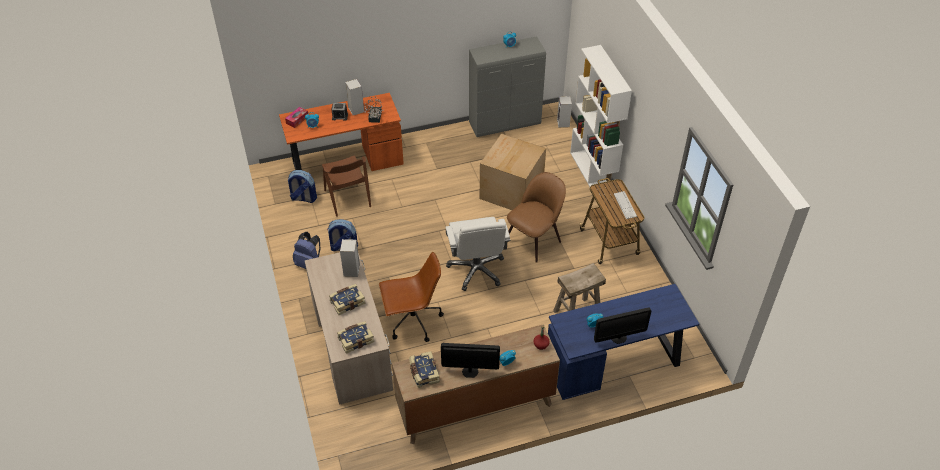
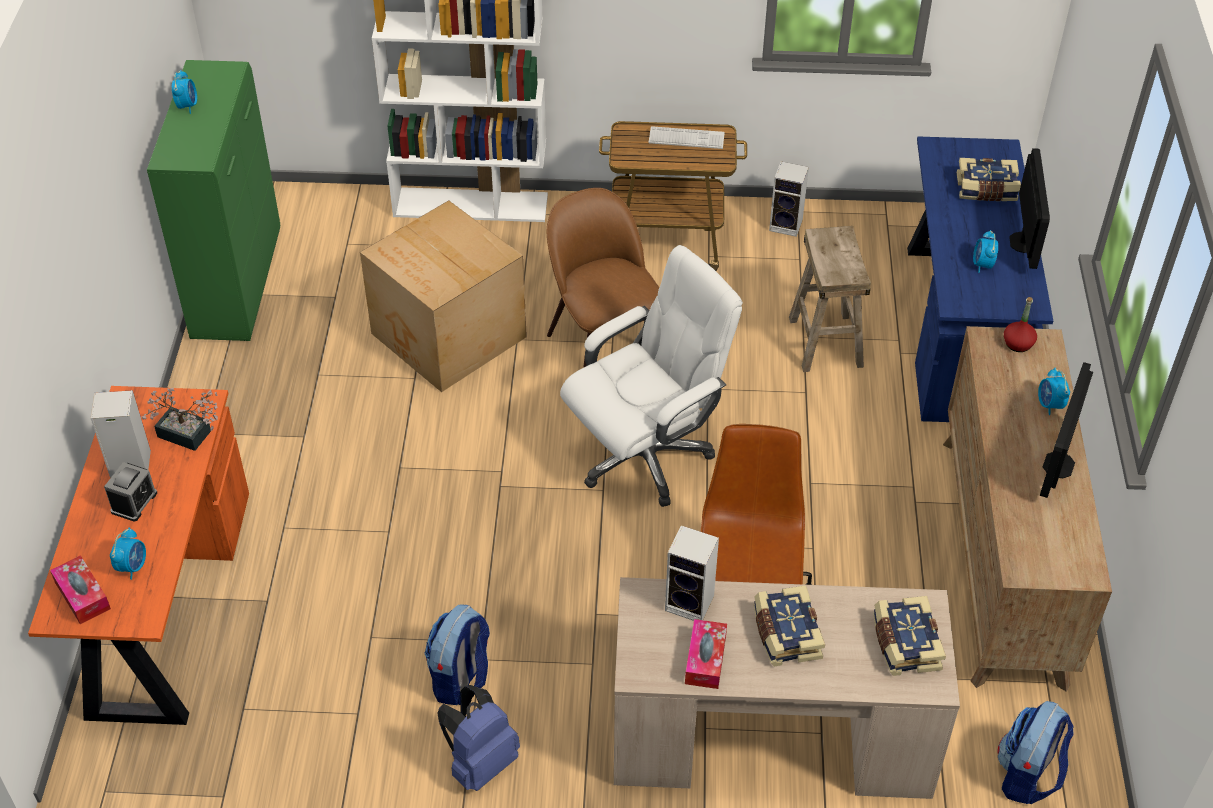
camera: 70 degrees left, 0 degrees up
backpack [287,170,317,203] -> backpack moved to [997,701,1074,804]
brown chair [322,155,371,217] -> none
book [409,351,440,388] -> book moved to [957,158,1021,201]
white office chair [445,217,510,291] -> white office chair turned 45 degrees counterclockwise [560,245,743,507]
grey cabinet [469,36,546,137] -> green cabinet [147,60,280,341]
speaker [557,96,572,128] -> speaker moved to [769,161,809,237]
none -> tissue box [685,619,727,689]

